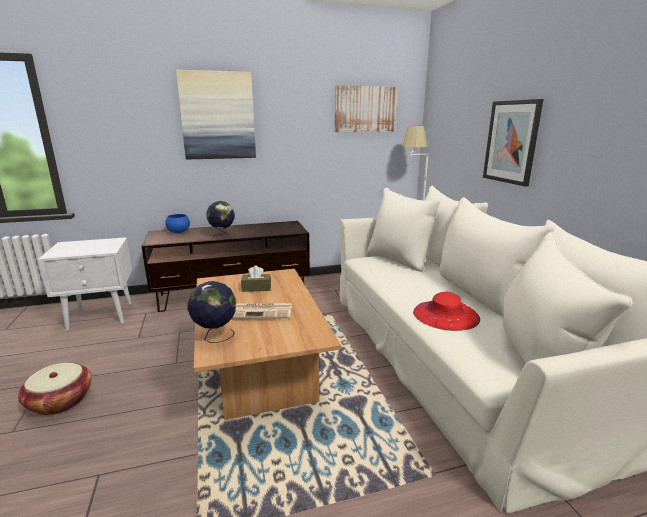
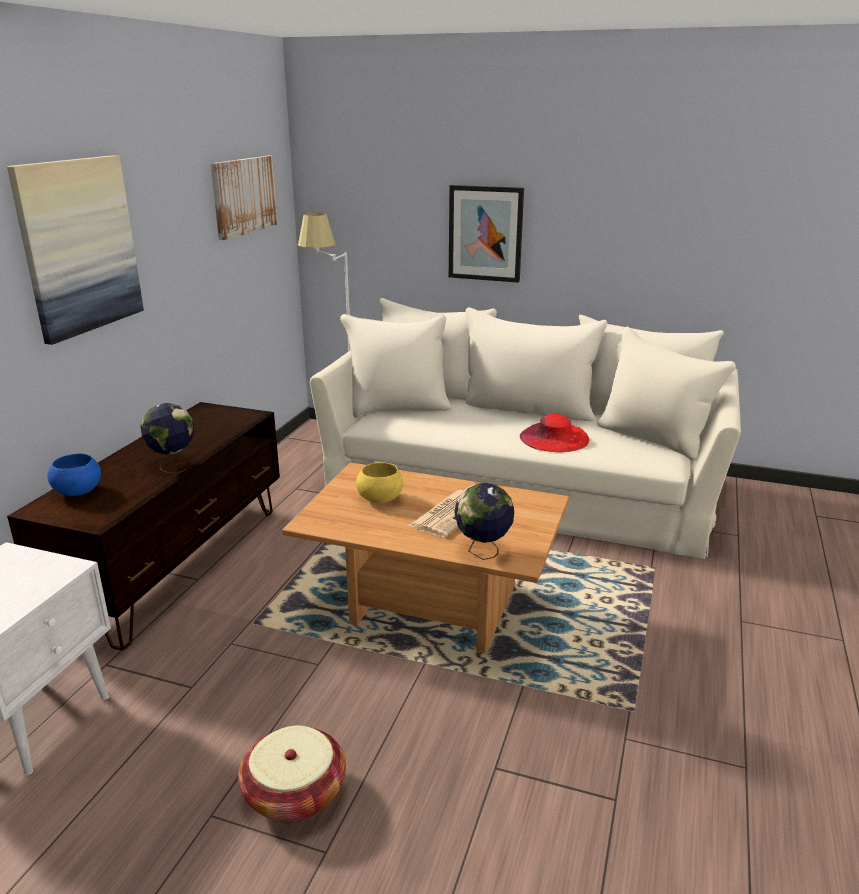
camera: 55 degrees left, 5 degrees up
brown tissue box [241,266,271,292] -> yellow bowl [356,462,403,503]

